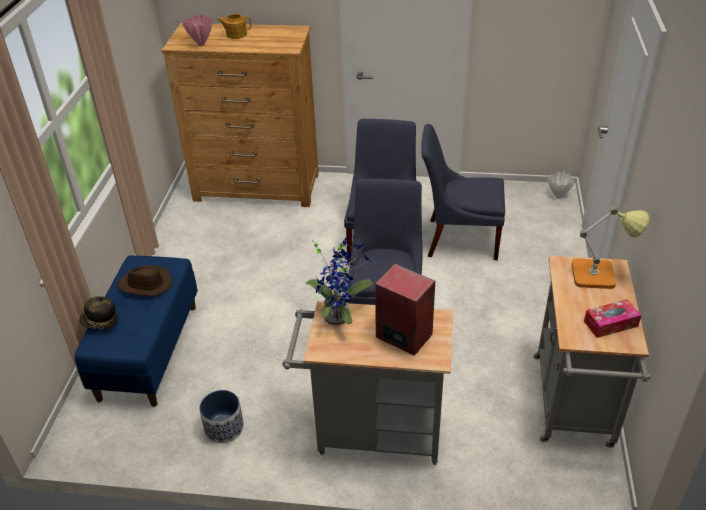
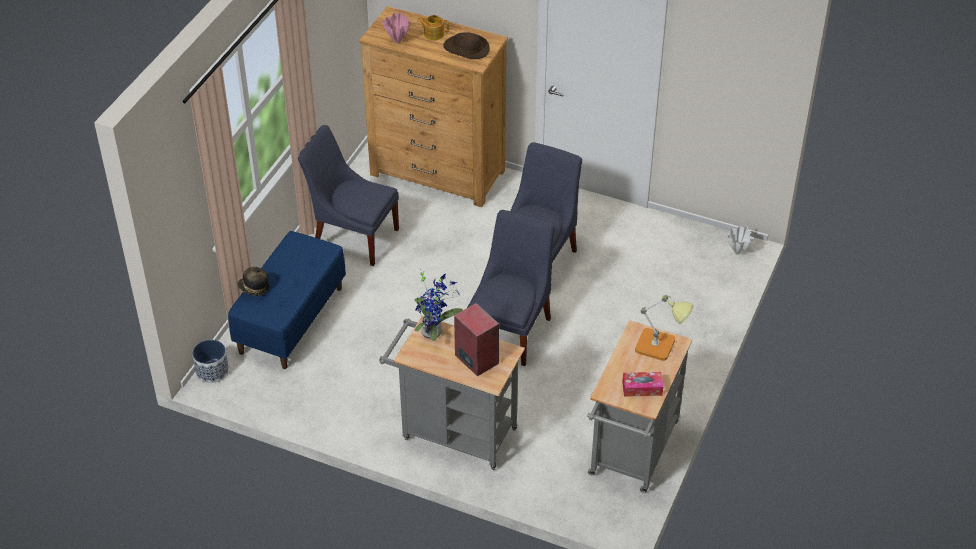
camera: 15 degrees right, 5 degrees up
brown hat [118,265,173,296] -> brown hat moved to [443,32,490,59]
planter [199,390,244,443] -> planter moved to [192,340,229,383]
blue chair [421,124,505,260] -> blue chair moved to [298,125,399,266]

